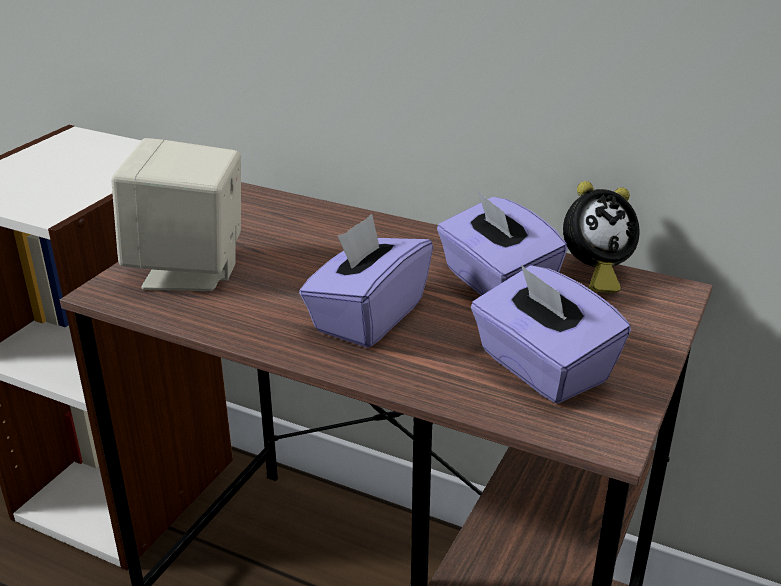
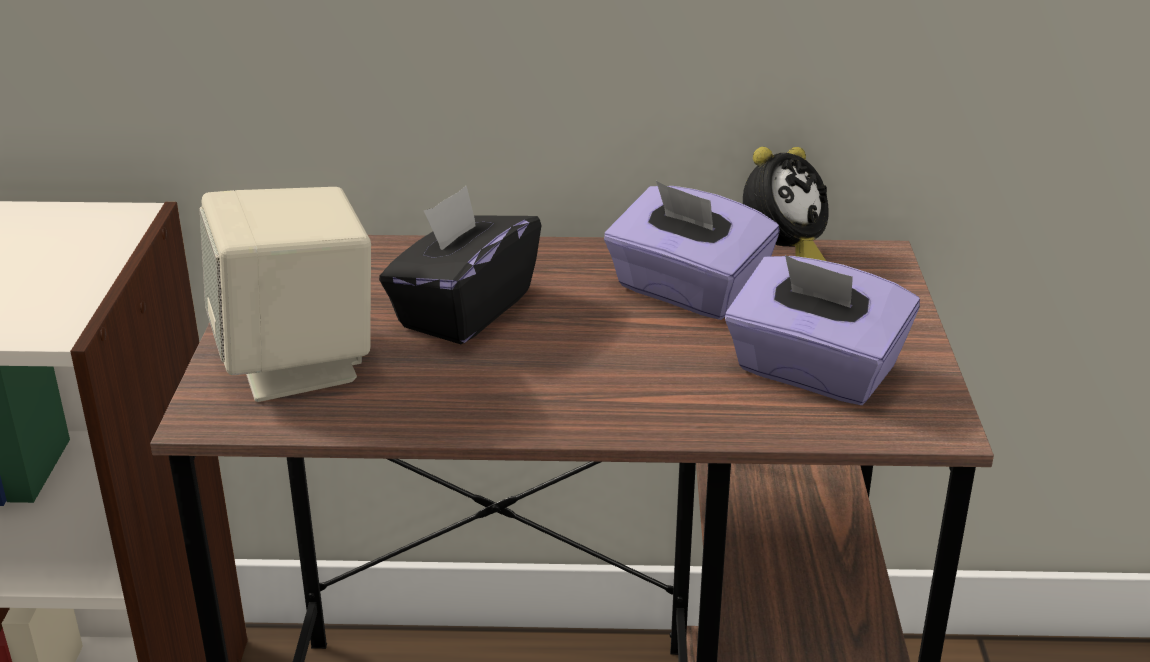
camera: 25 degrees left, 0 degrees up
purple tissue box [299,214,433,348] -> none
none -> black tissue box [379,186,542,344]

